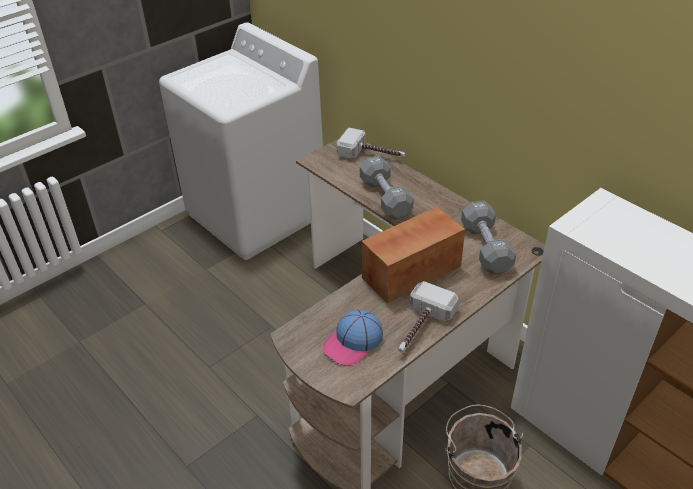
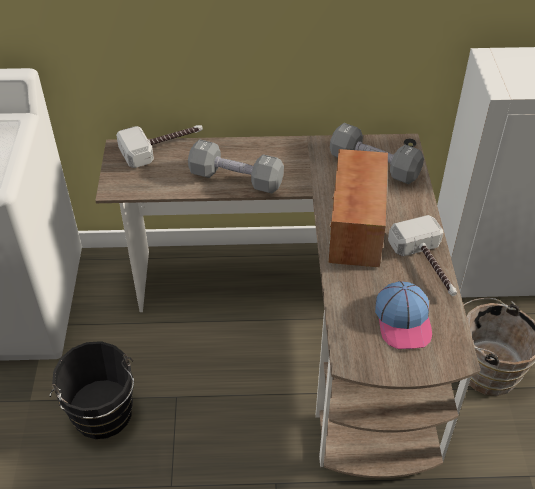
camera: 50 degrees left, 5 degrees up
none -> black bucket [50,341,134,439]

